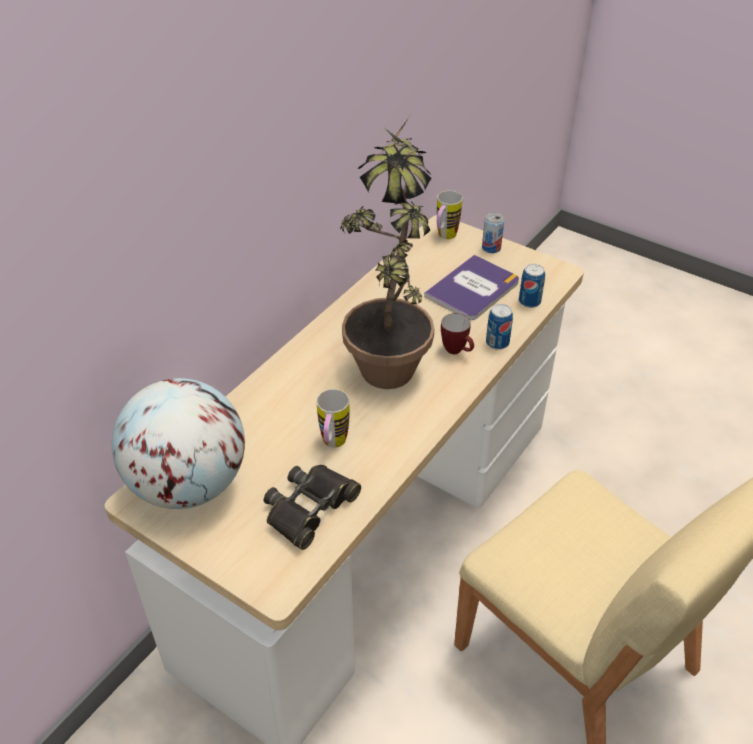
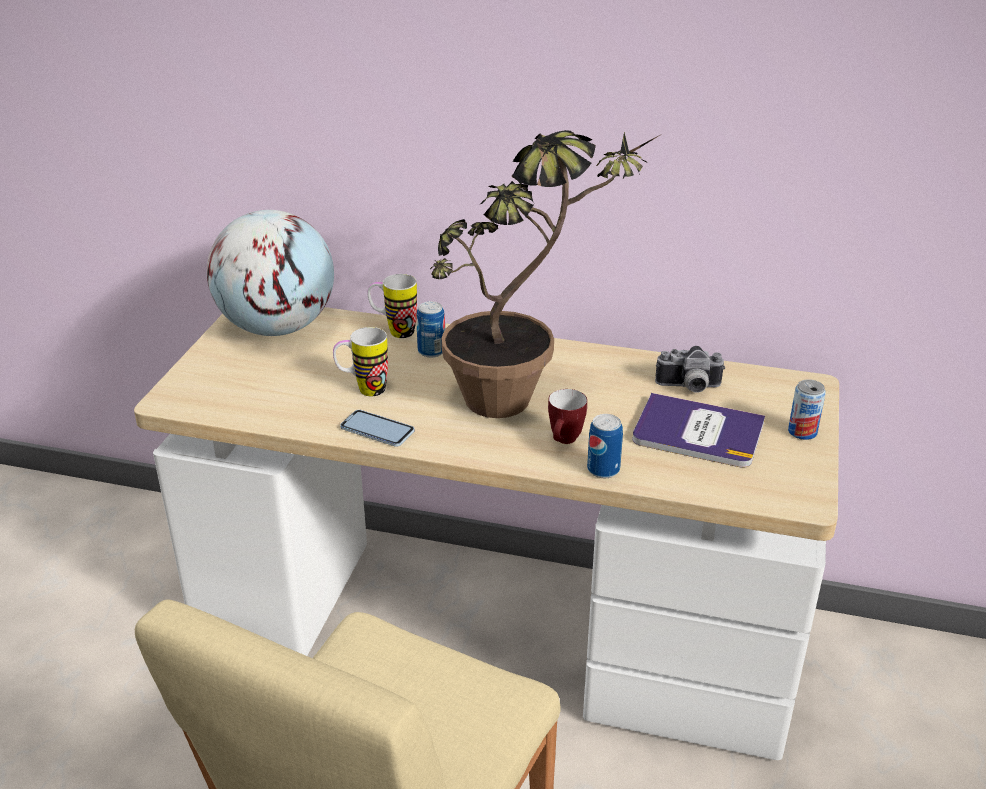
camera: 70 degrees right, 10 degrees down
black binoculars [264,465,361,550] -> none
mug [437,191,462,239] -> mug moved to [368,274,417,338]
can [519,264,545,308] -> can moved to [416,301,445,357]
none -> phone [340,410,415,447]
none -> camera [655,346,725,393]

